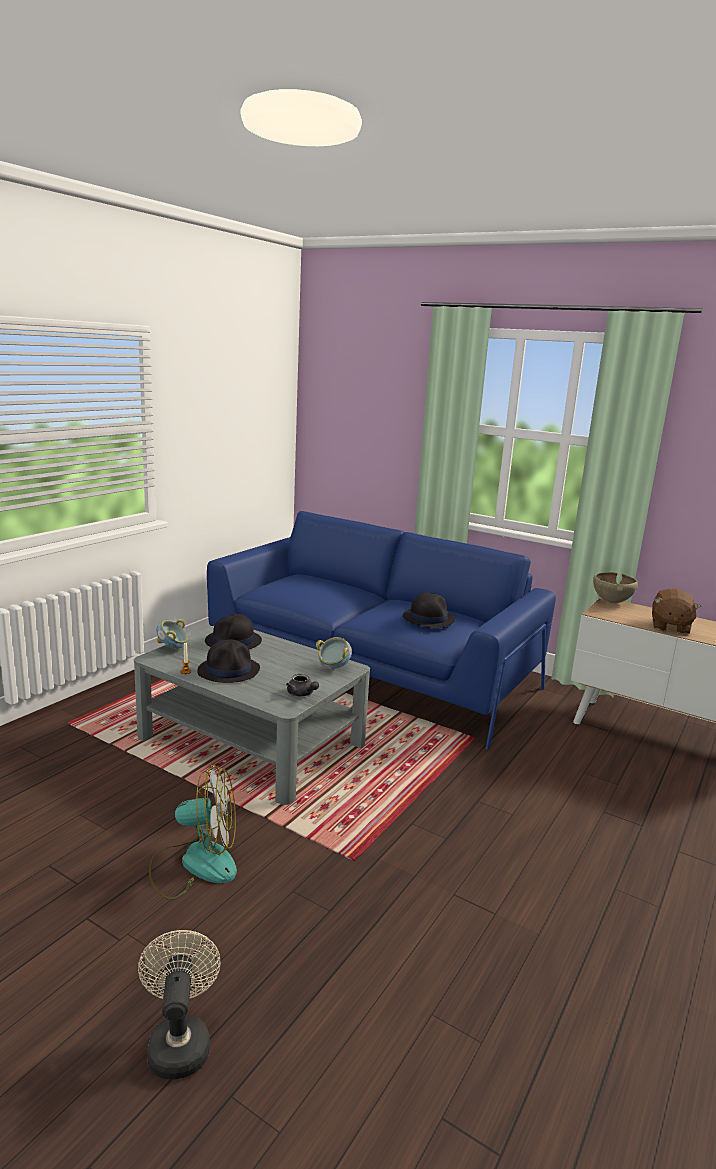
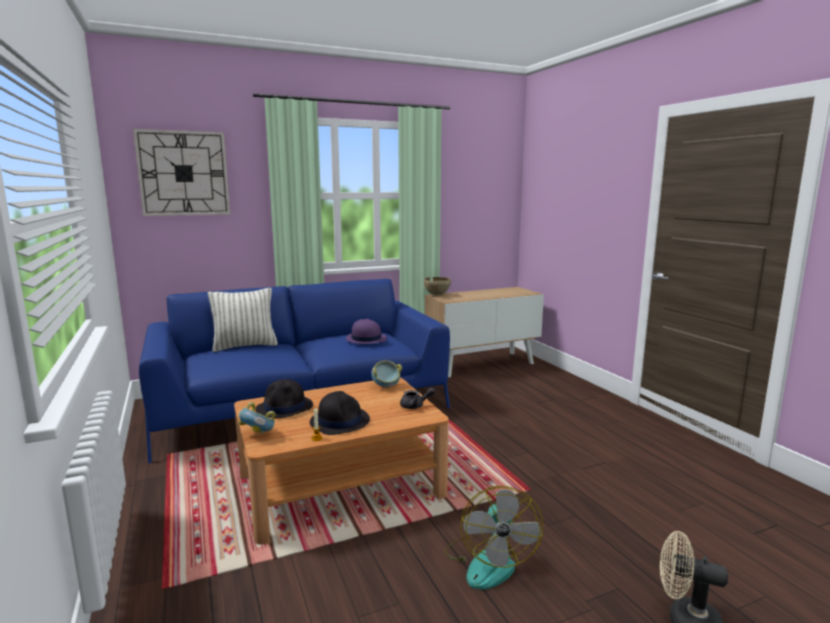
camera: 55 degrees left, 5 degrees down
grey coffee table [134,625,370,805] -> brown coffee table [234,378,449,545]
fan [149,765,237,900] -> fan turned 150 degrees clockwise [444,486,543,590]
black hat [403,592,455,629] -> purple hat [346,318,387,344]
brown plush toy [652,589,701,634] -> none
none -> wall clock [133,129,230,216]
none -> pillow [208,288,278,352]

